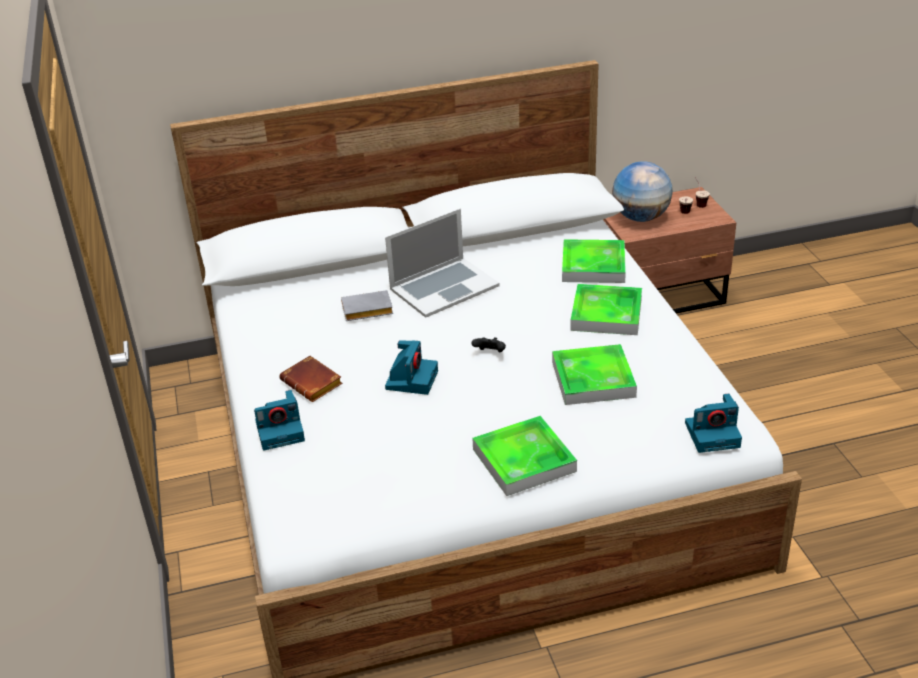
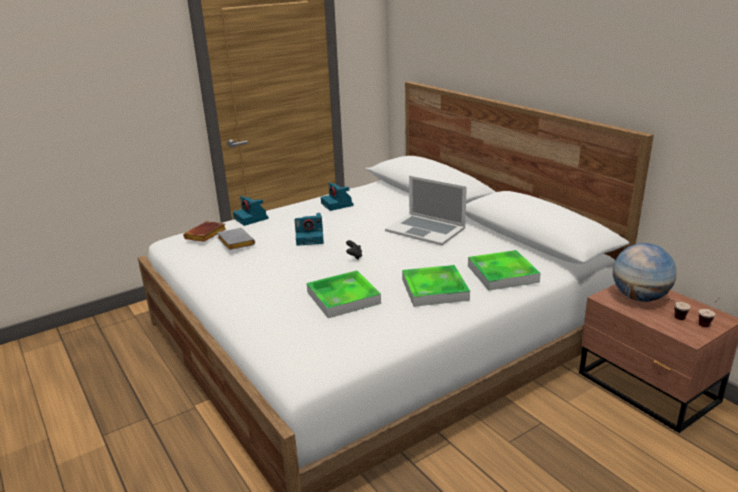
camera: 70 degrees right, 10 degrees down
brown book [279,356,343,402] -> brown book moved to [183,221,226,242]
grey book [341,290,393,321] -> grey book moved to [217,228,255,250]
tray [472,416,577,496] -> none
camera [685,393,742,453] -> camera moved to [321,182,354,211]

